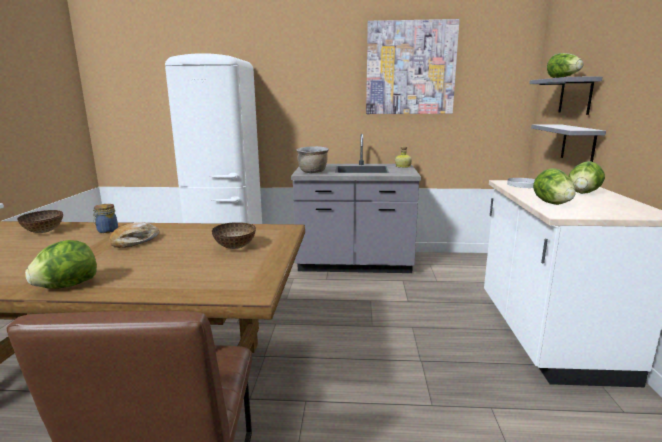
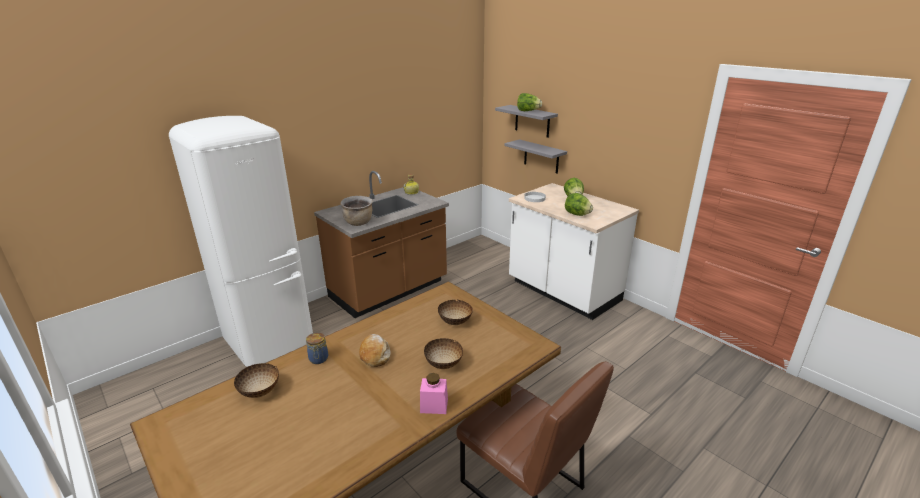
camera: 45 degrees left, 10 degrees up
lettuce [25,240,97,289] -> pink jar [420,373,448,414]
grey counter [291,134,421,273] -> brown counter [314,171,449,318]
picture [366,19,460,114] -> none
none -> bowl [424,338,463,369]

